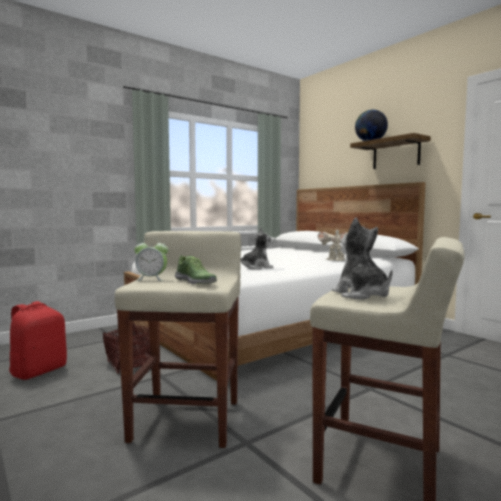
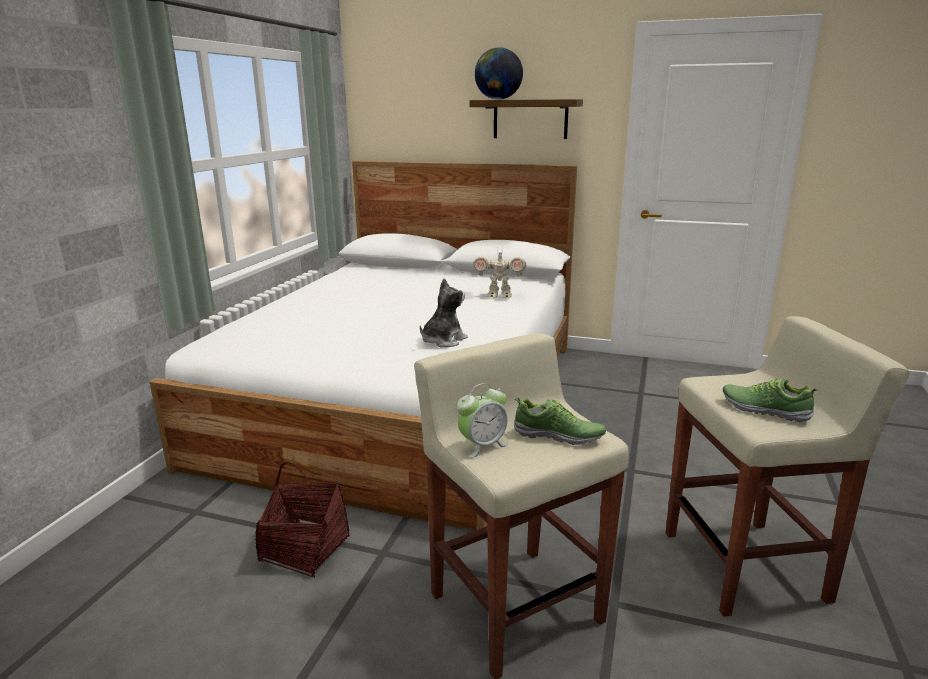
camera: 35 degrees left, 15 degrees up
red backpack [9,301,67,380] -> none
plush toy [332,217,393,300] -> shoe [723,377,818,422]

